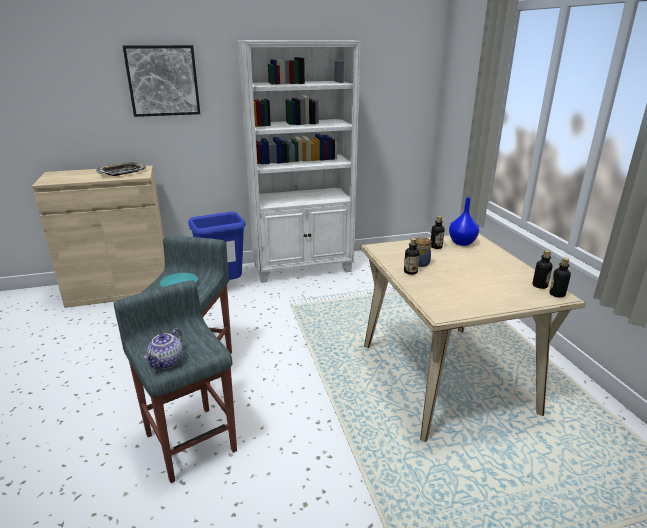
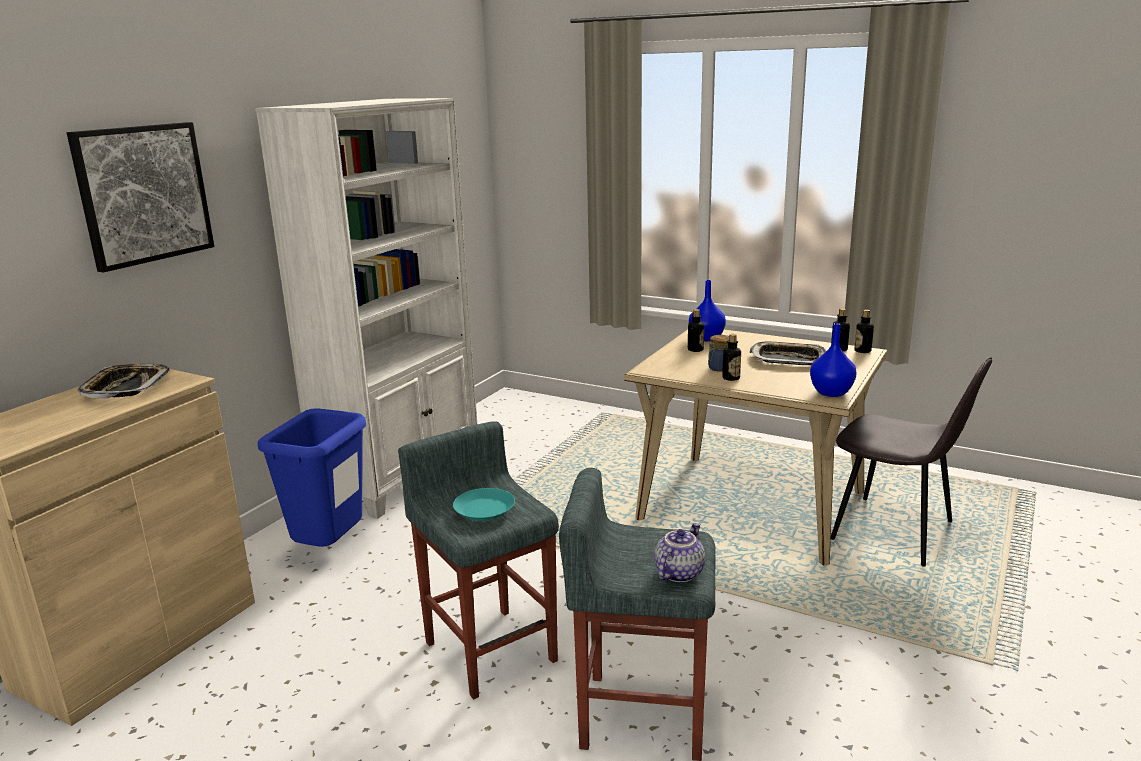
camera: 45 degrees left, 5 degrees down
teapot [144,328,183,369] -> teapot turned 120 degrees counterclockwise [654,523,705,582]
none -> tray [749,341,827,365]
none -> blue vase [810,323,857,397]
none -> grey chair [831,357,992,567]

